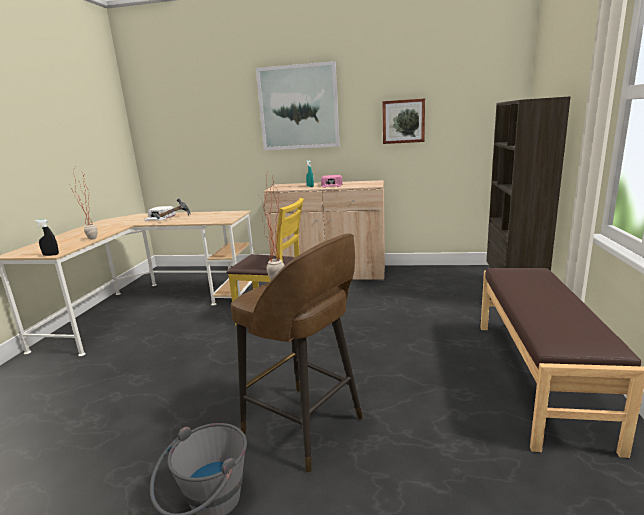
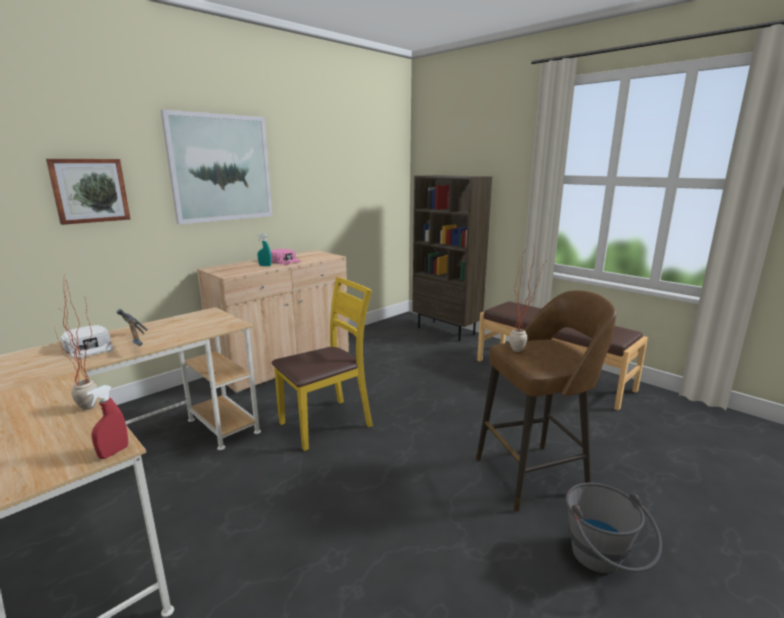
camera: 55 degrees left, 0 degrees up
black spray bottle [35,219,59,256] -> red spray bottle [86,385,128,459]
picture [382,98,425,144] -> picture moved to [46,159,130,225]

